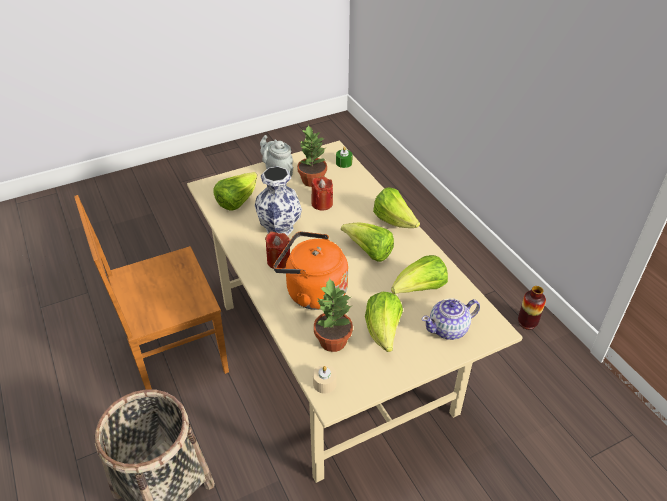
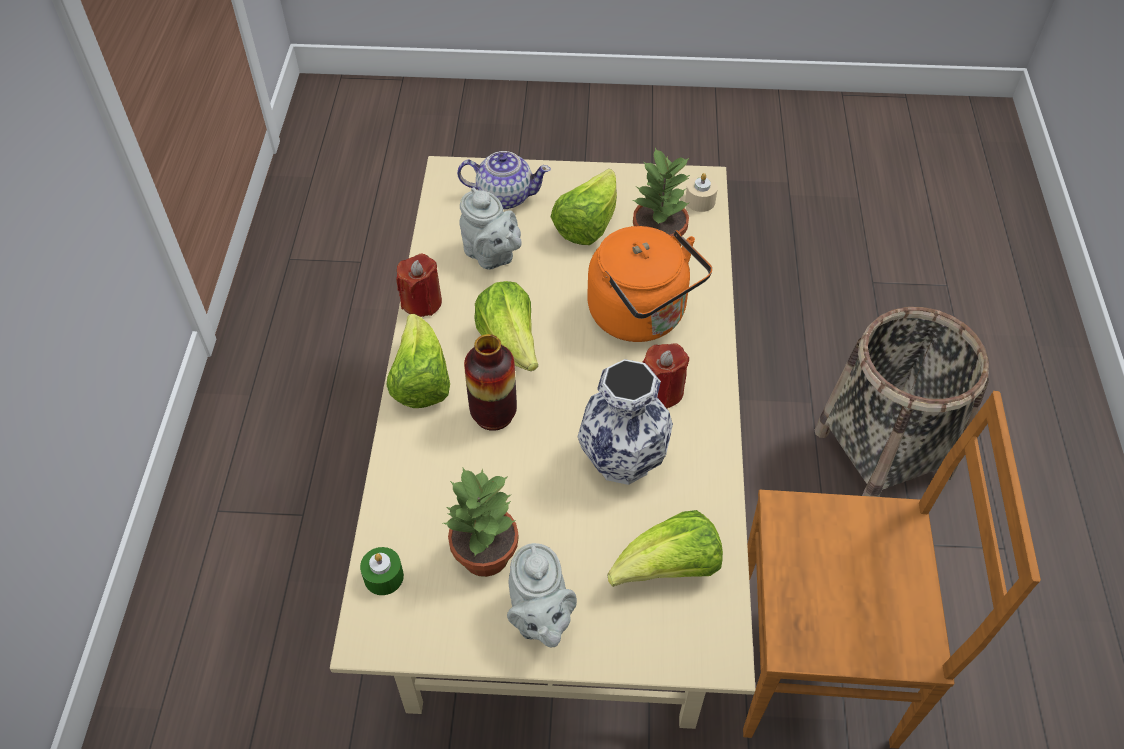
camera: 150 degrees left, 10 degrees up
red candle [311,177,333,211] -> red candle moved to [396,253,442,317]
lettuce [391,255,448,294] -> grey teapot [459,187,522,270]
vase [518,286,546,330] -> vase moved to [464,334,517,431]

